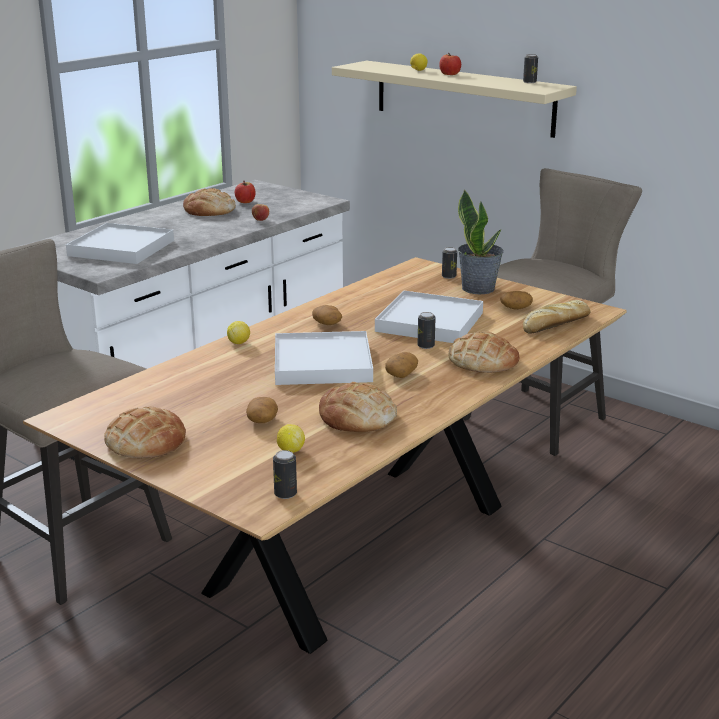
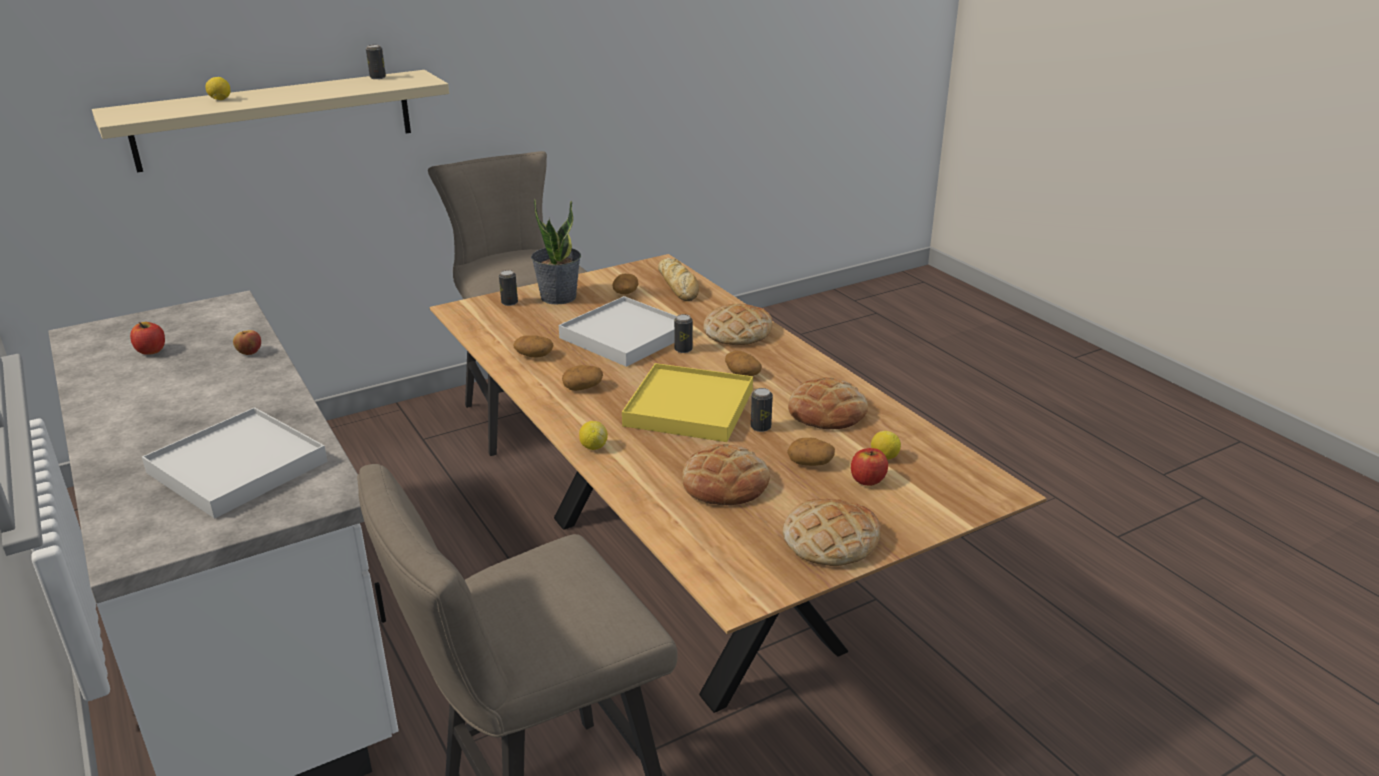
camera: 70 degrees left, 5 degrees up
bread [183,188,236,216] -> bread moved to [682,444,770,505]
can [273,450,297,499] -> can moved to [751,388,773,432]
white tray [275,331,373,385] -> yellow tray [622,363,753,442]
apple [439,53,461,75] -> apple moved to [851,448,888,486]
none -> potato [513,335,554,358]

